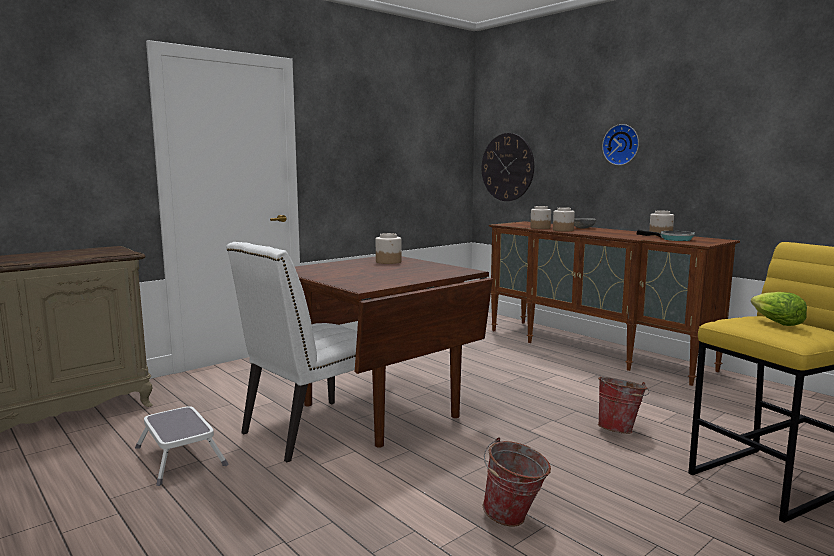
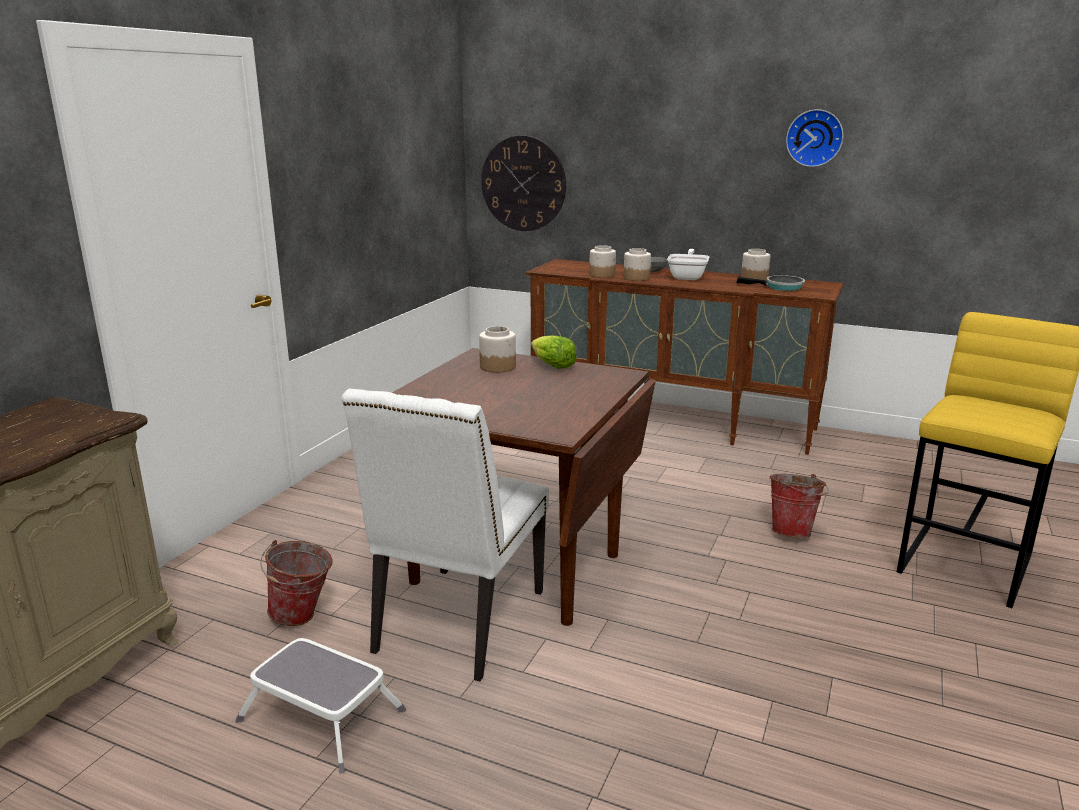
camera: 25 degrees left, 10 degrees up
bucket [482,437,551,526] -> bucket moved to [260,540,333,626]
wall clock [602,124,639,165] -> wall clock moved to [786,109,843,167]
lettuce [751,292,807,326] -> lettuce moved to [531,335,577,369]
none -> frying pan [667,249,709,280]

